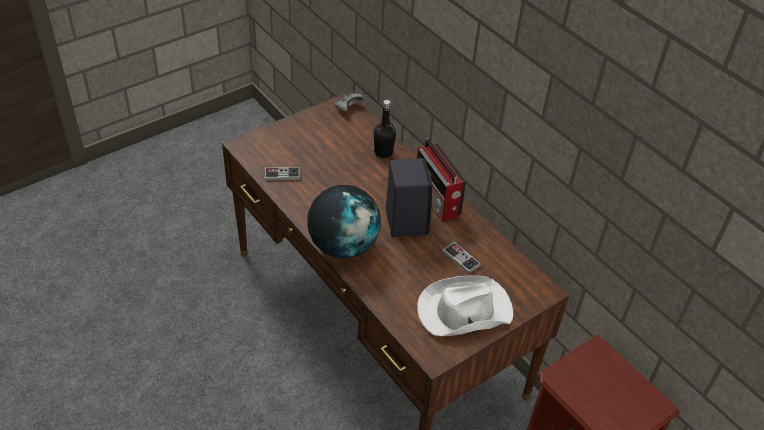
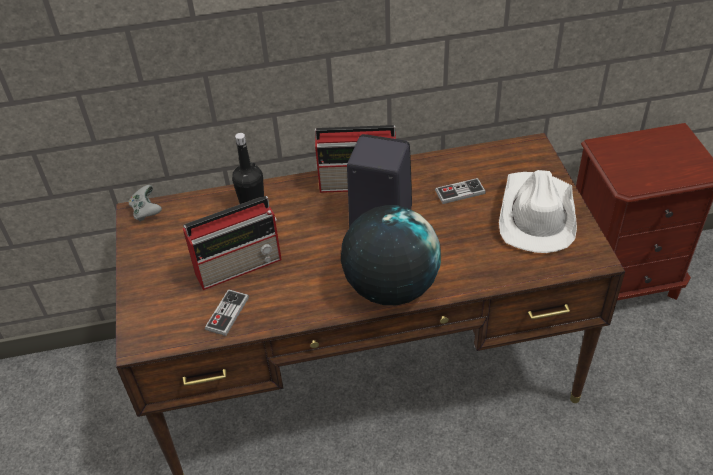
camera: 60 degrees left, 0 degrees up
none -> radio [183,196,282,290]

